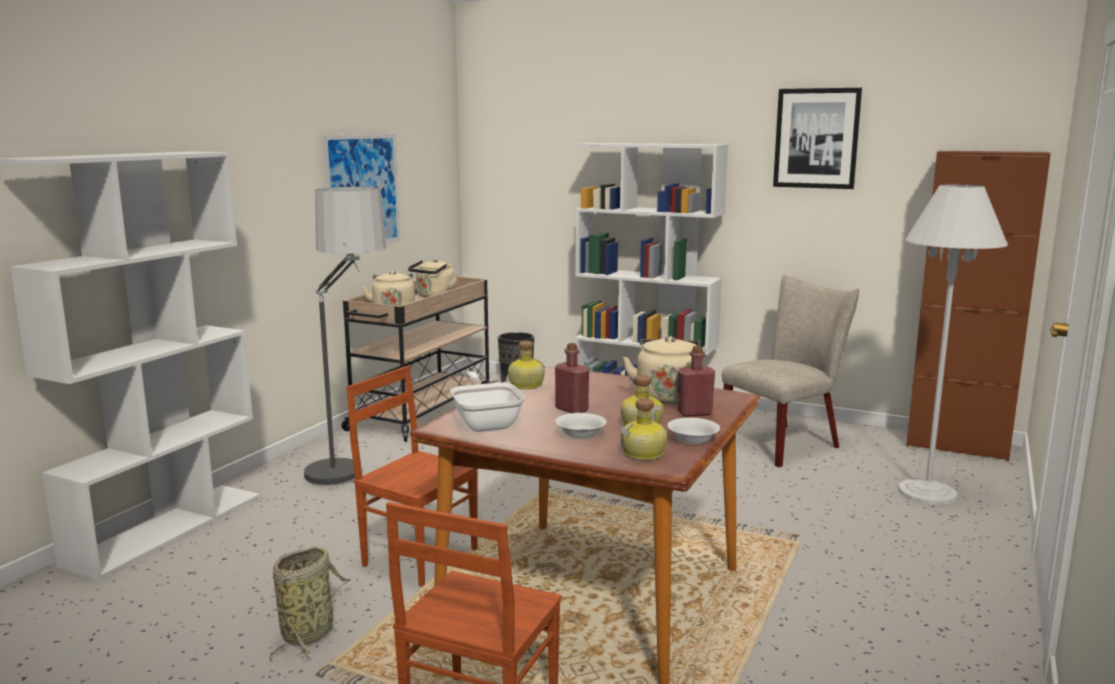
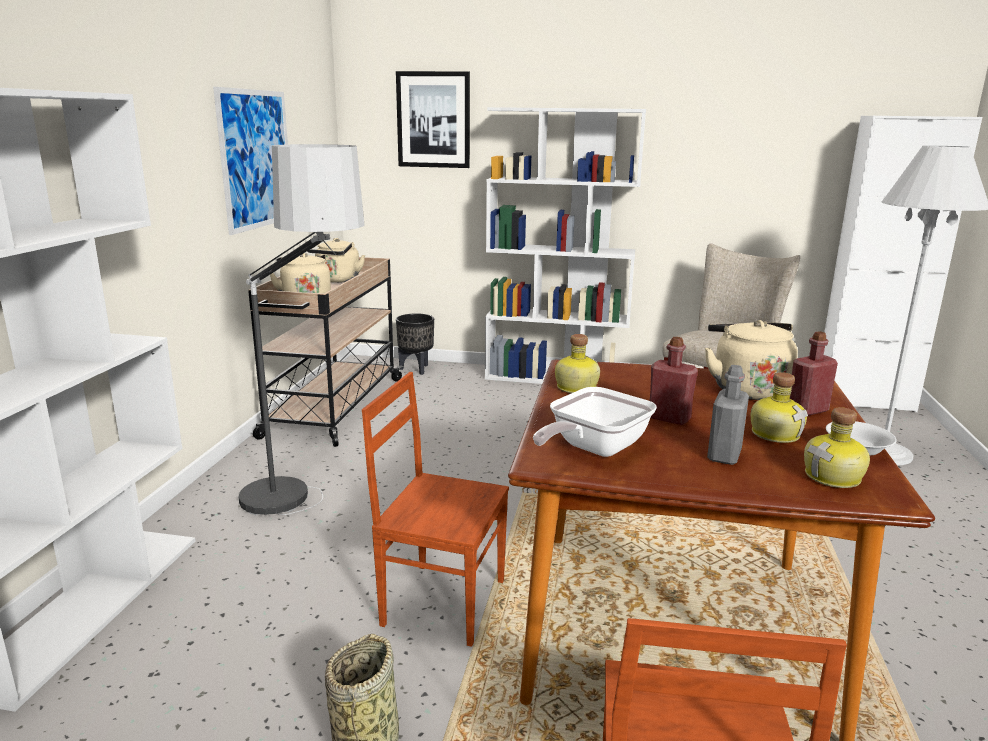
camera: 15 degrees left, 5 degrees up
frying pan [450,371,525,432] -> frying pan turned 105 degrees counterclockwise [533,387,657,457]
white bowl [555,413,607,439] -> grey bottle [707,365,749,465]
picture [773,88,862,189] -> picture moved to [396,71,470,168]
brown cabinet [906,151,1051,461] -> white cabinet [824,116,982,412]

